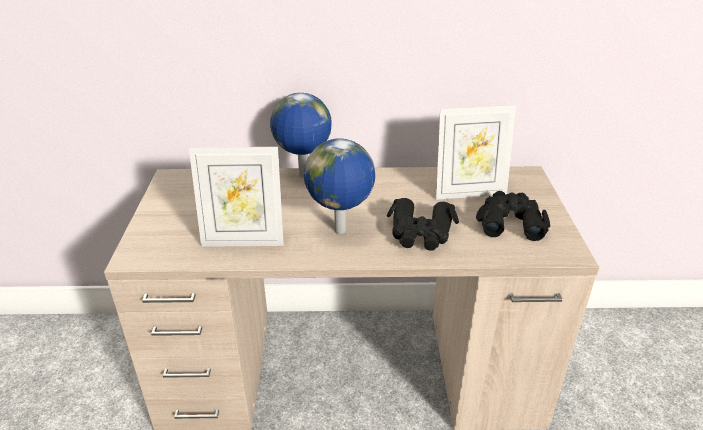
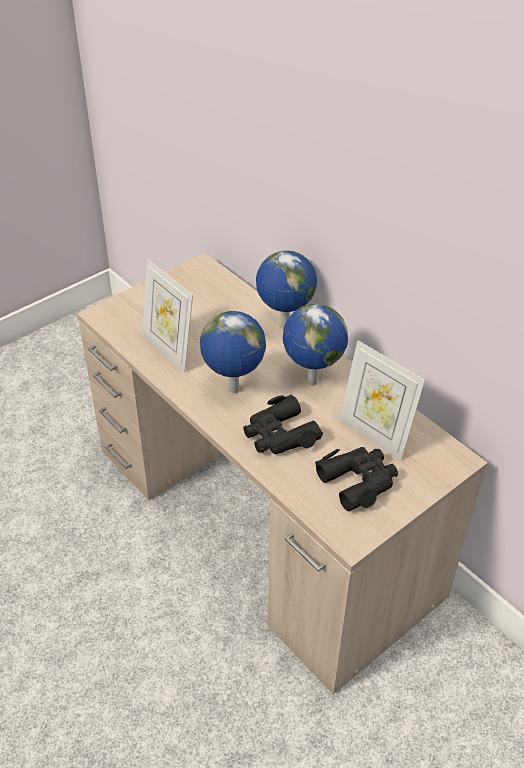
camera: 50 degrees right, 10 degrees up
none -> globe [283,304,348,386]

